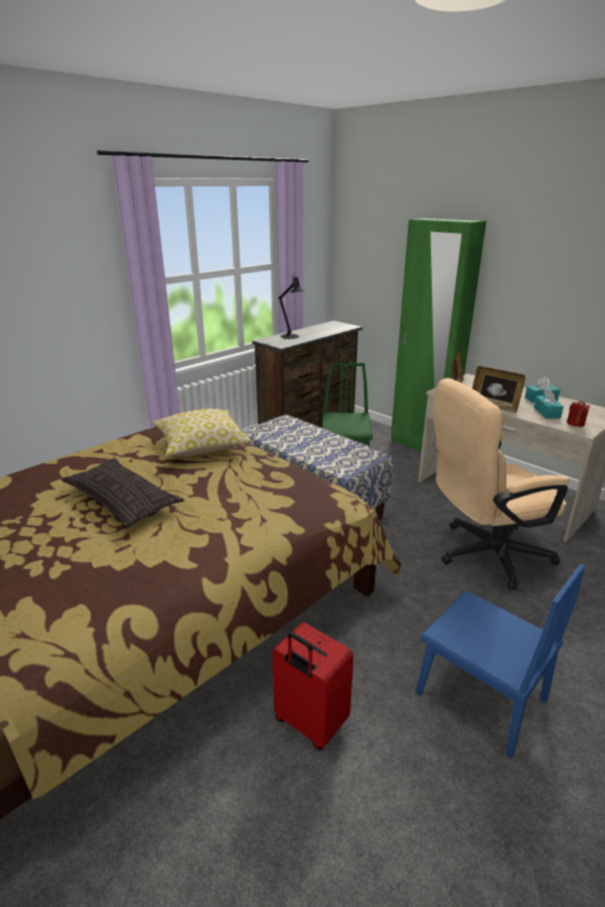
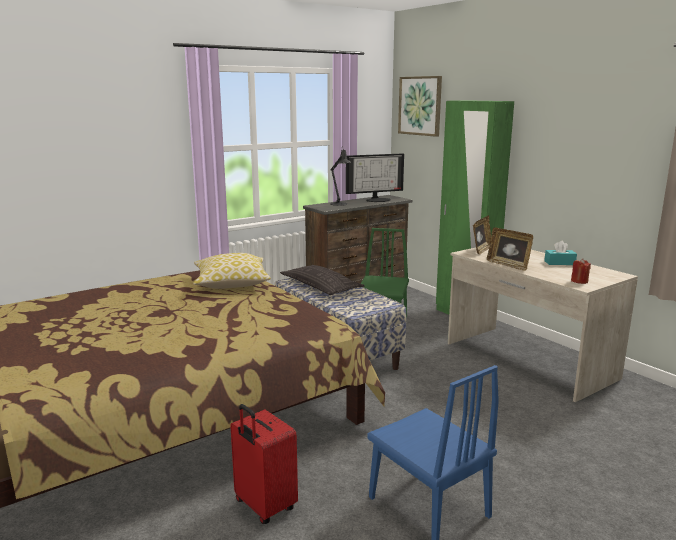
camera: 10 degrees right, 10 degrees down
pillow [61,458,184,527] -> pillow moved to [280,265,365,295]
beige office chair [433,378,569,590] -> none
turquoise tissue box [534,389,564,418] -> none
none -> monitor [346,153,404,202]
none -> picture [398,76,442,137]

